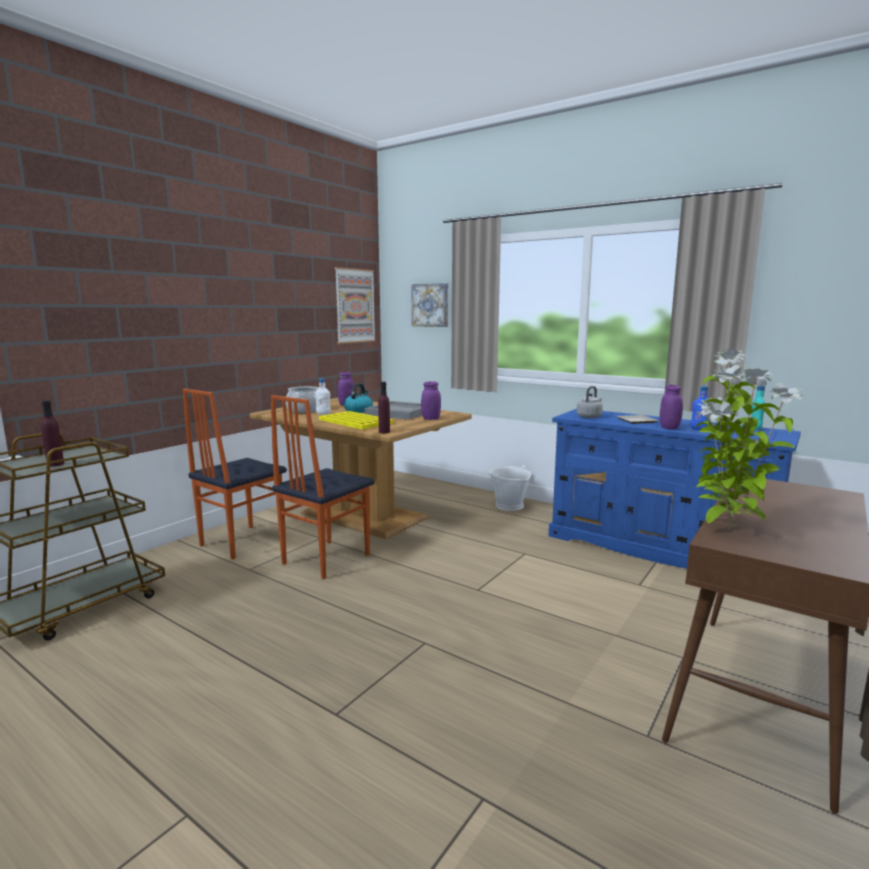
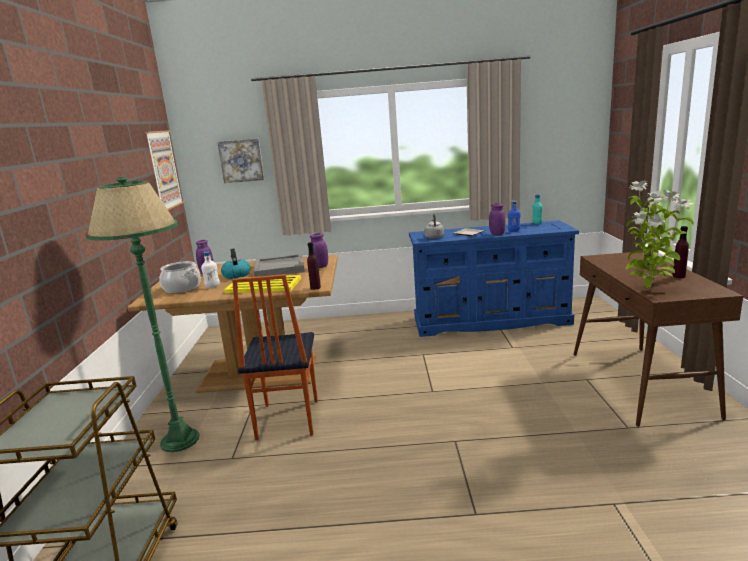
camera: 35 degrees left, 5 degrees up
purple bottle [41,400,64,467] -> purple bottle moved to [673,226,689,278]
chair [183,389,287,559] -> green floor lamp [86,176,199,452]
white bucket [489,465,531,511] -> none

